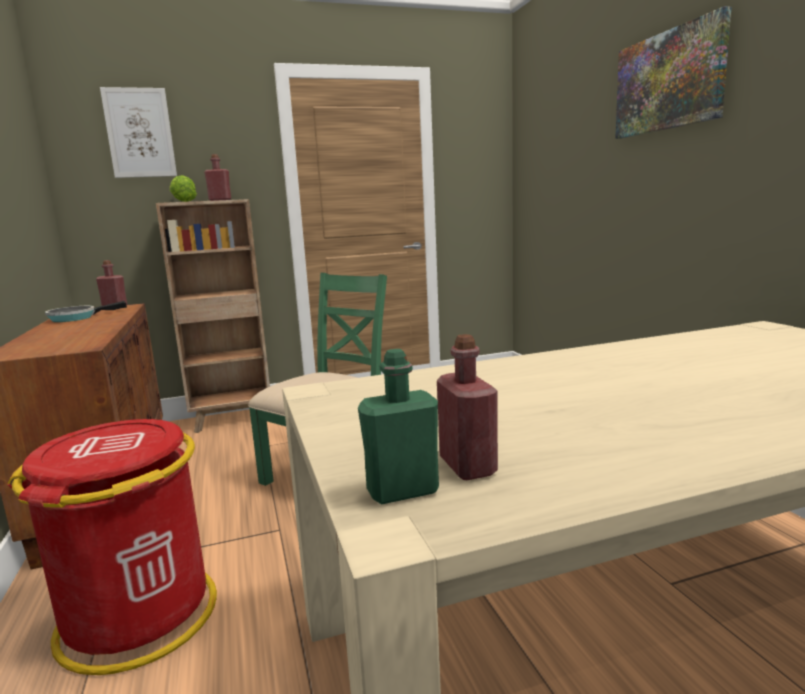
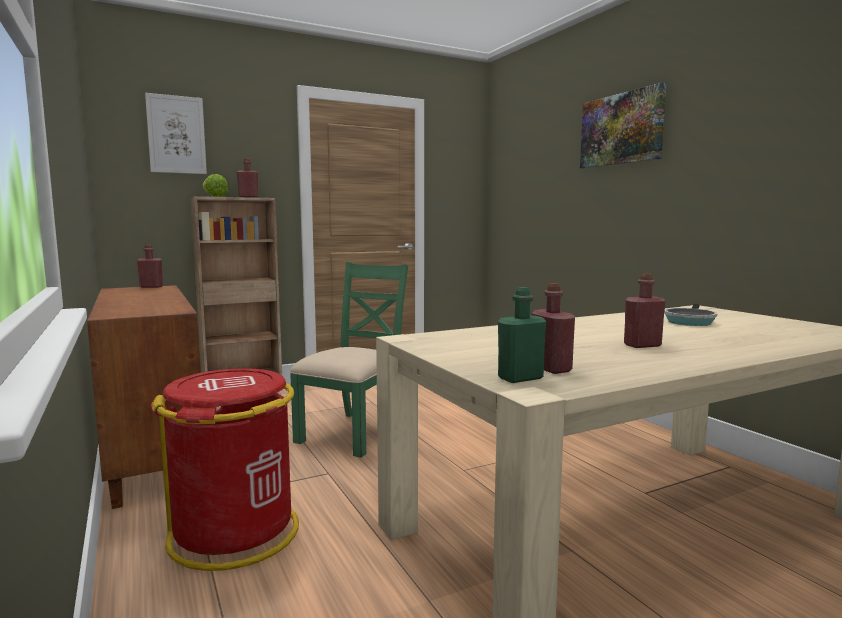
camera: 10 degrees left, 5 degrees down
frying pan [45,301,127,322] -> frying pan moved to [664,304,717,326]
none -> red bottle [624,273,665,348]

